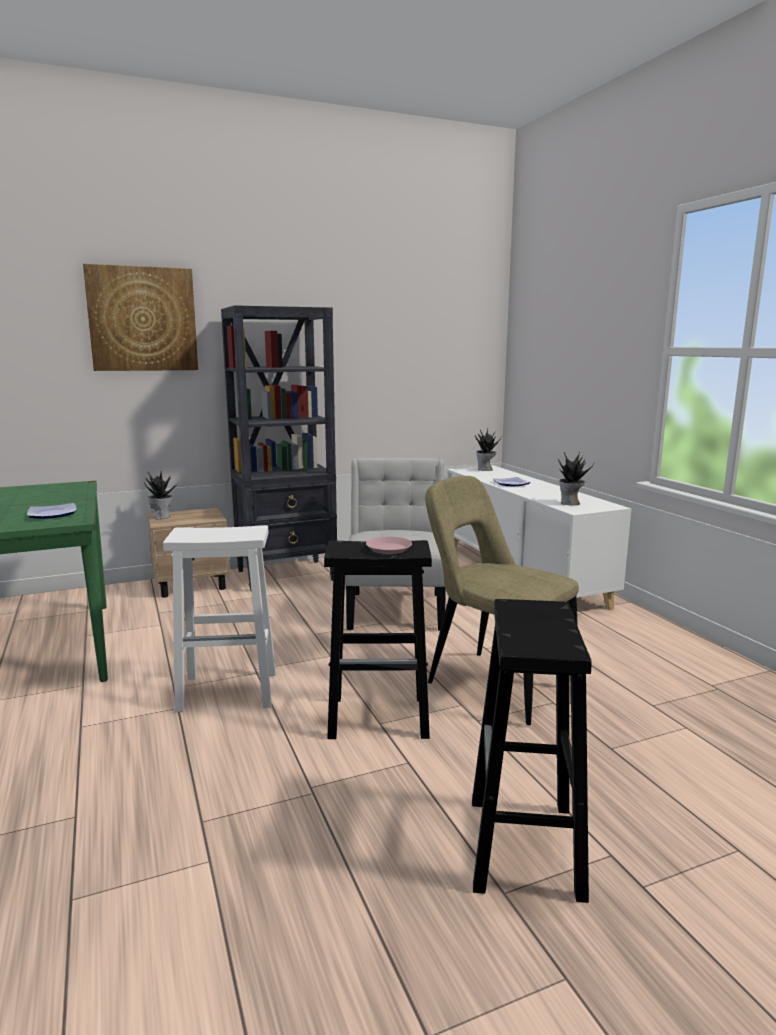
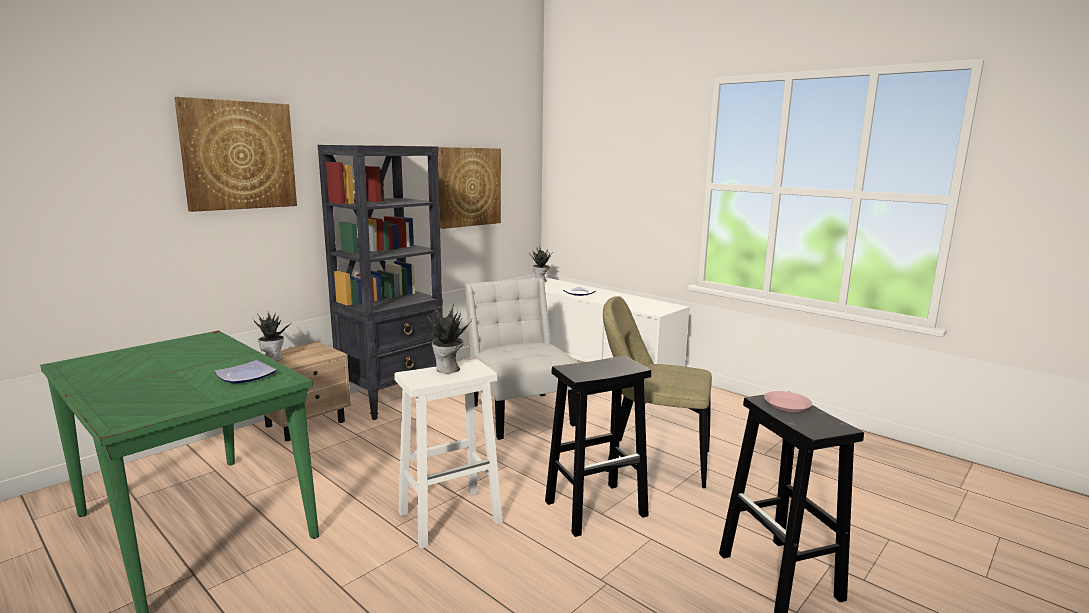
camera: 25 degrees left, 0 degrees up
pink plate [366,537,412,554] -> pink plate moved to [764,391,812,412]
potted plant [558,451,593,505] -> potted plant moved to [427,304,472,373]
none -> picture [438,147,501,229]

